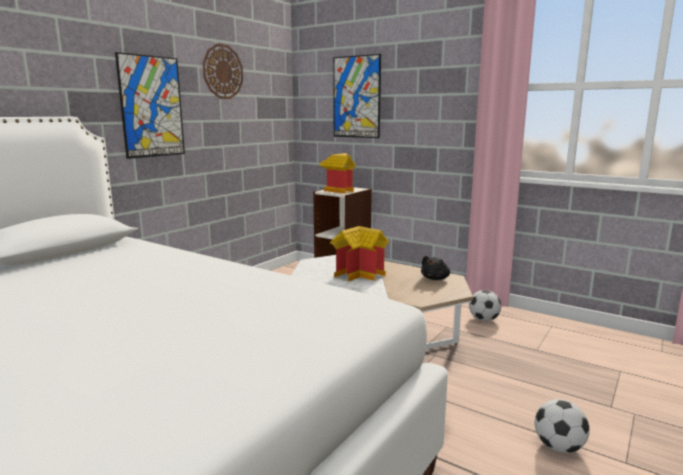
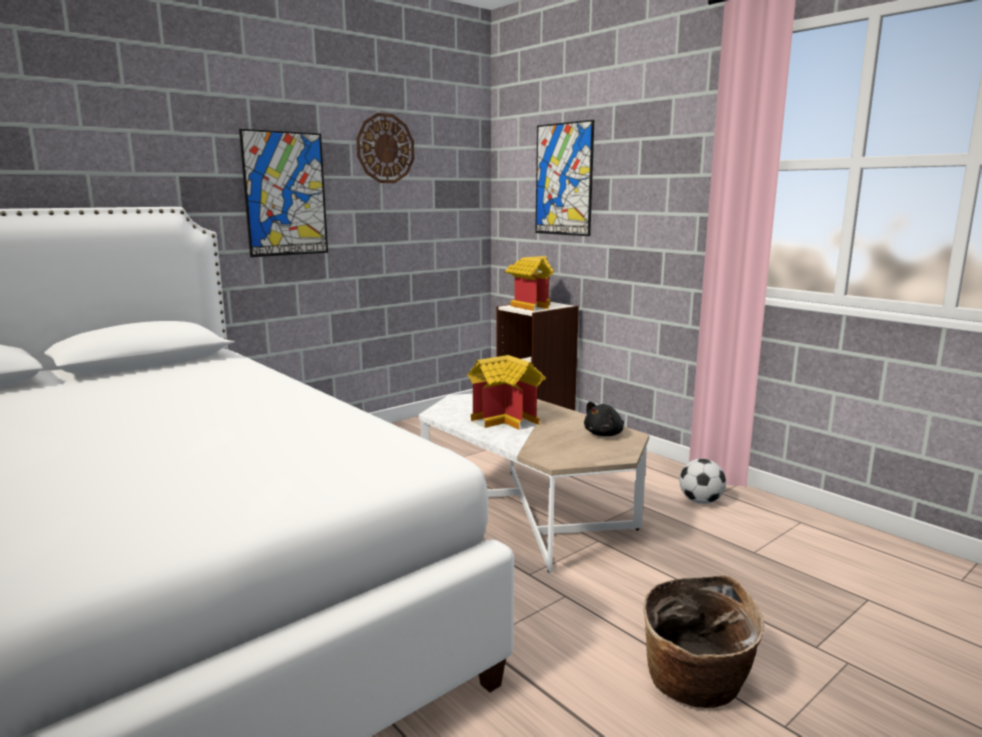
camera: 15 degrees right, 0 degrees up
football [535,399,590,453] -> basket [643,575,764,708]

